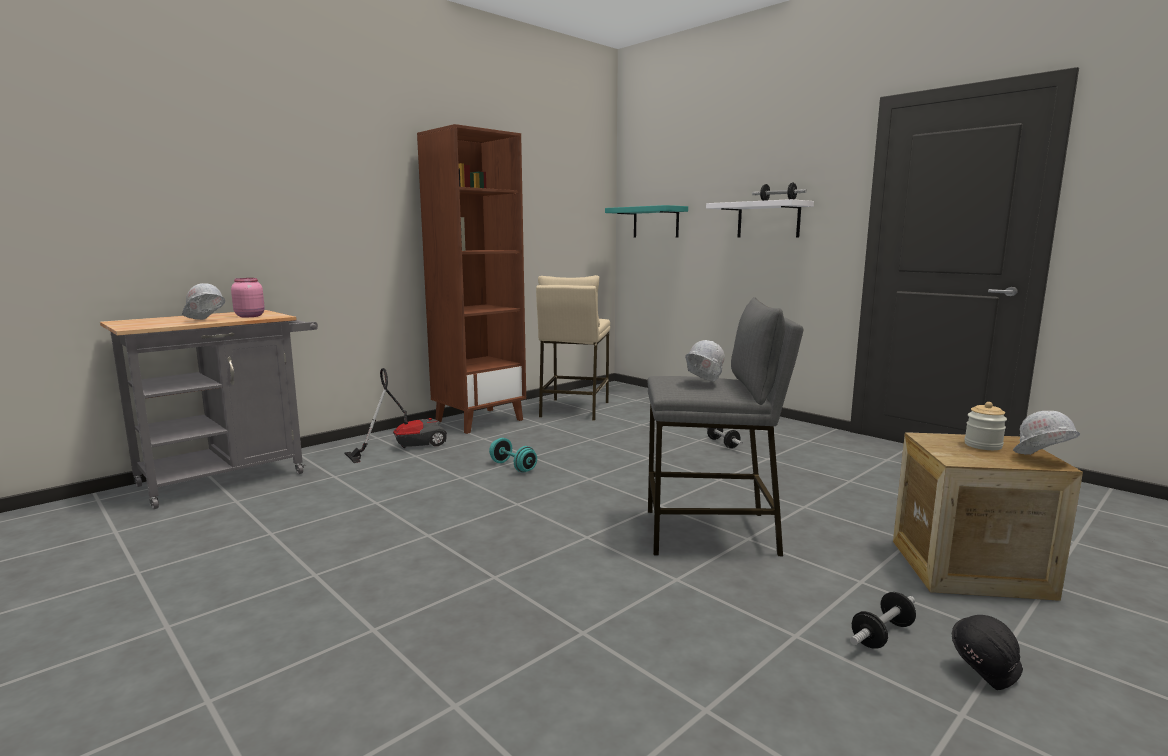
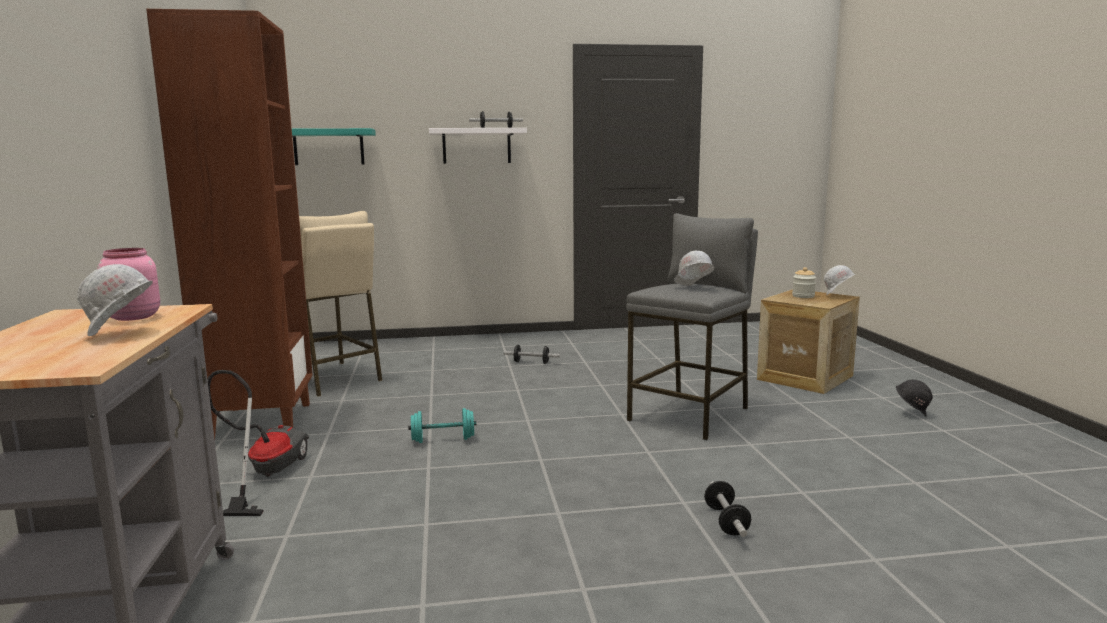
camera: 55 degrees left, 0 degrees up
dumbbell [850,592,916,649] -> dumbbell moved to [704,481,751,537]

